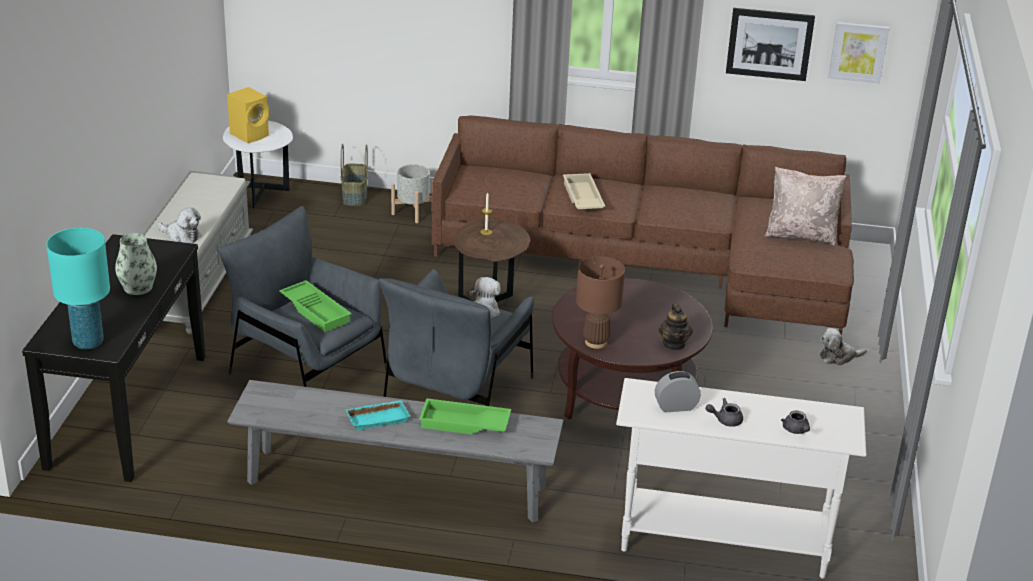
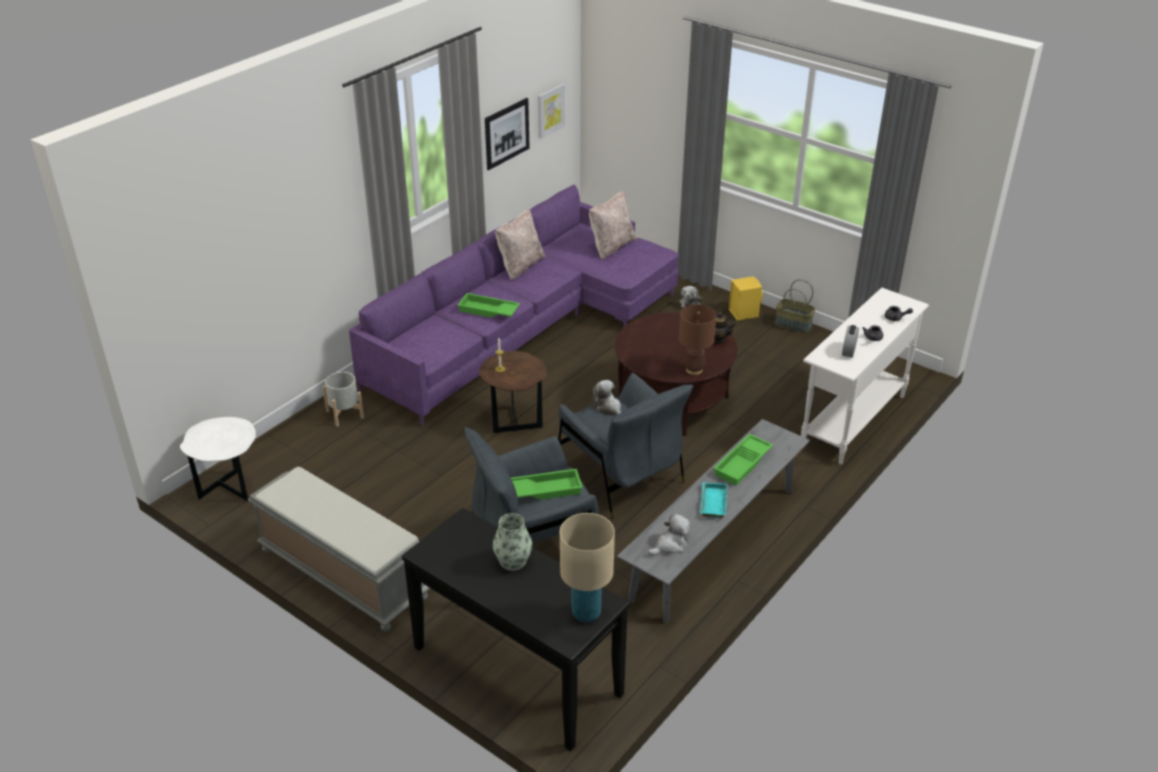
camera: 60 degrees left, 5 degrees up
turquoise table lamp [46,228,110,349] -> beige table lamp [560,513,615,622]
plush toy [158,208,201,243] -> plush toy moved to [648,513,690,556]
yellow speaker [227,87,269,143] -> yellow speaker moved to [729,276,763,321]
basket [341,144,368,206] -> basket moved to [775,279,815,333]
brown sofa [431,115,854,335] -> purple sofa [349,185,679,426]
beige tray [563,173,605,209] -> green tray [457,293,520,318]
none -> beige pillow [496,209,545,281]

